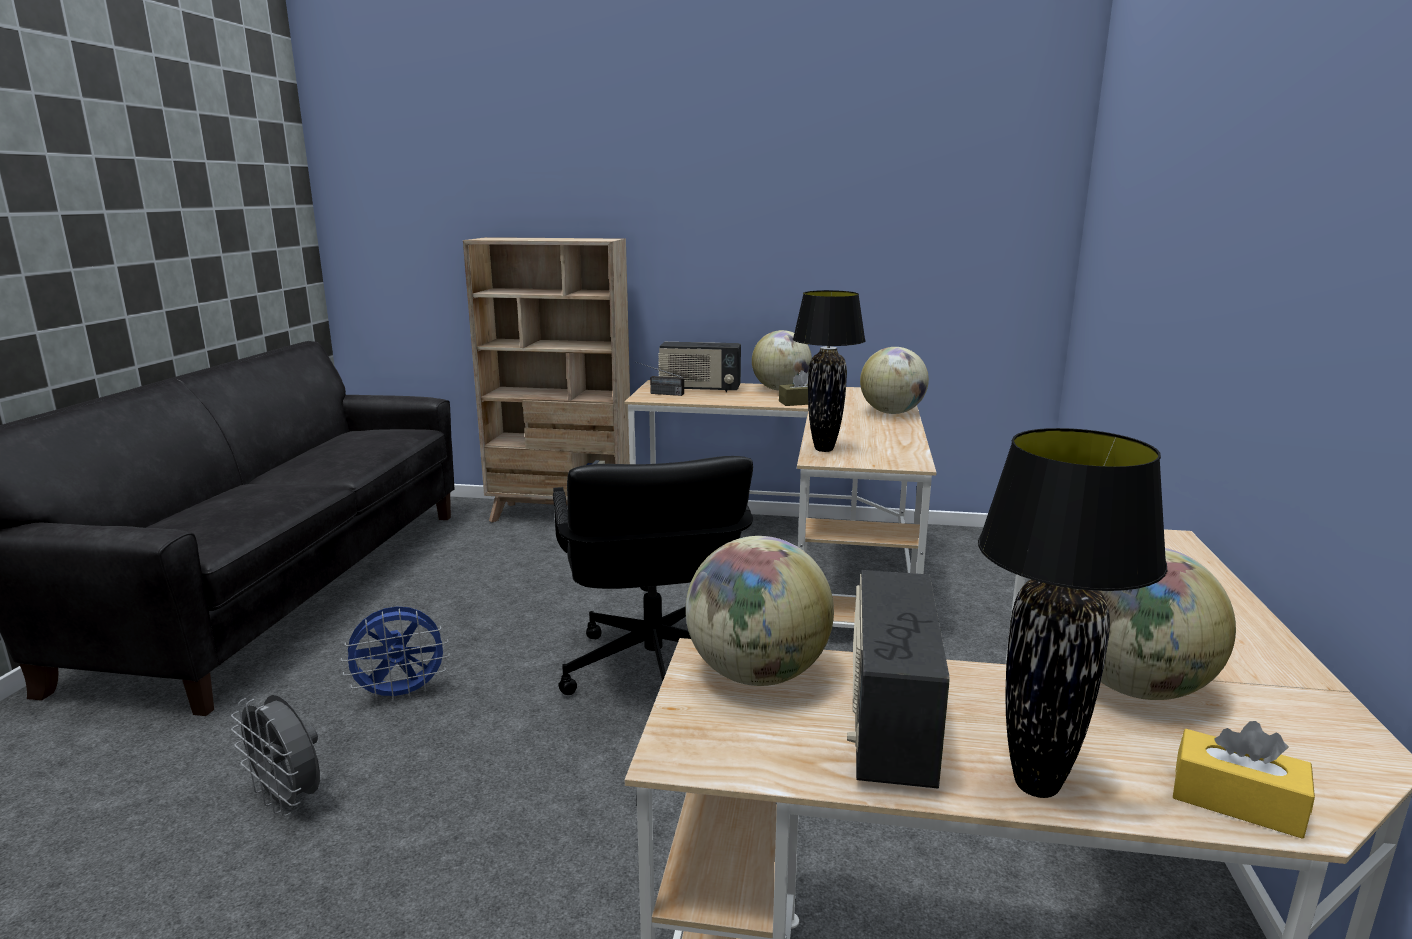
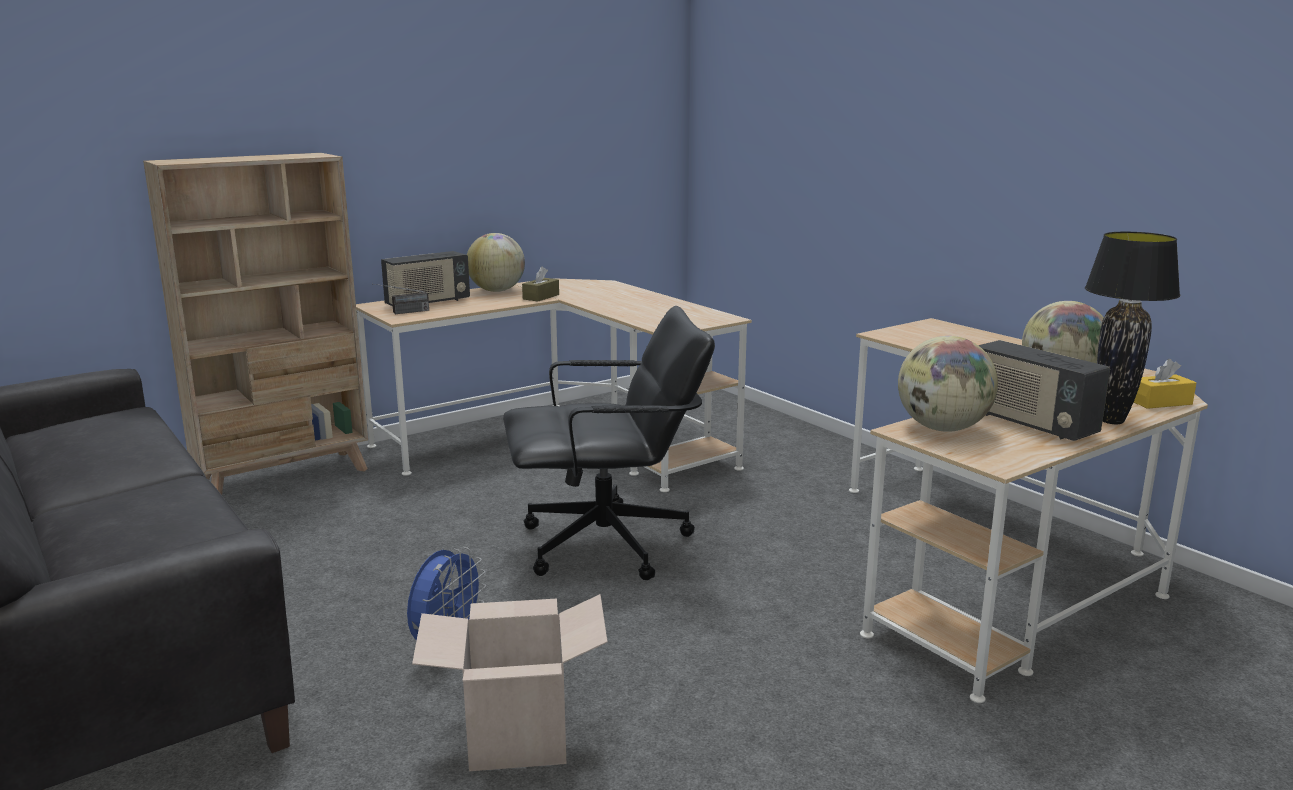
camera: 45 degrees left, 0 degrees up
grey fan [231,695,320,816] -> cardboard box [412,594,608,771]
black office chair [553,456,753,695] -> black office chair turned 45 degrees counterclockwise [503,306,715,580]
black table lamp [793,290,866,452] -> none
globe [860,347,929,414] -> none

